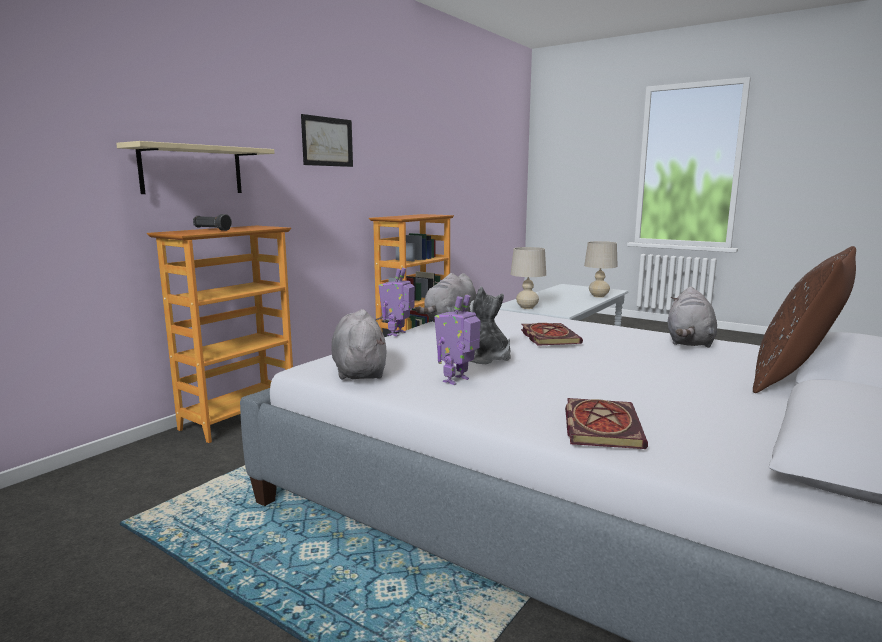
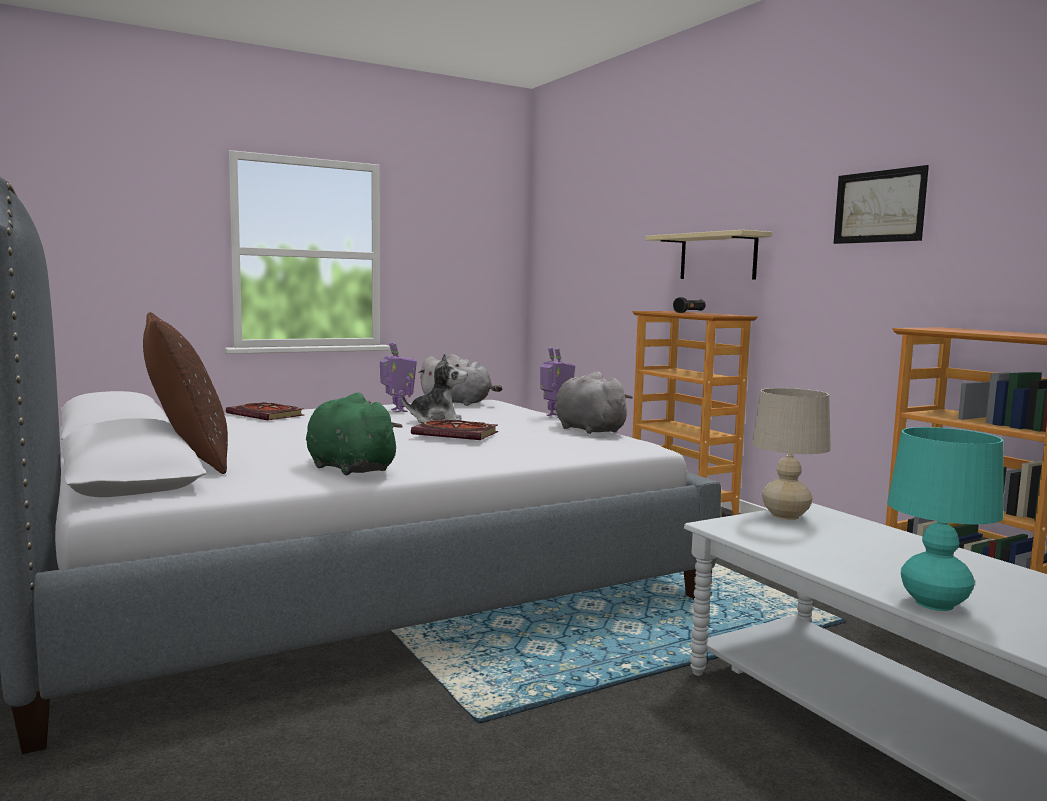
camera: 115 degrees right, 5 degrees down
beige table lamp [584,241,618,298] -> turquoise table lamp [887,427,1004,611]
grey plush toy [668,287,717,348] -> green plush toy [306,393,403,475]

